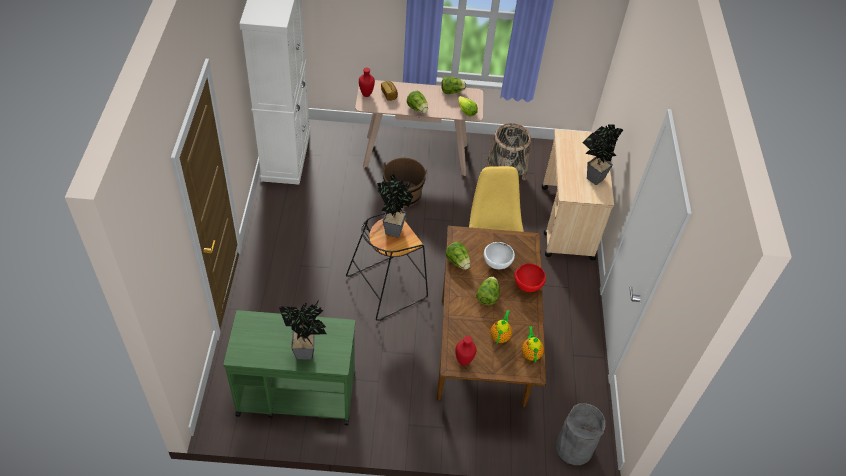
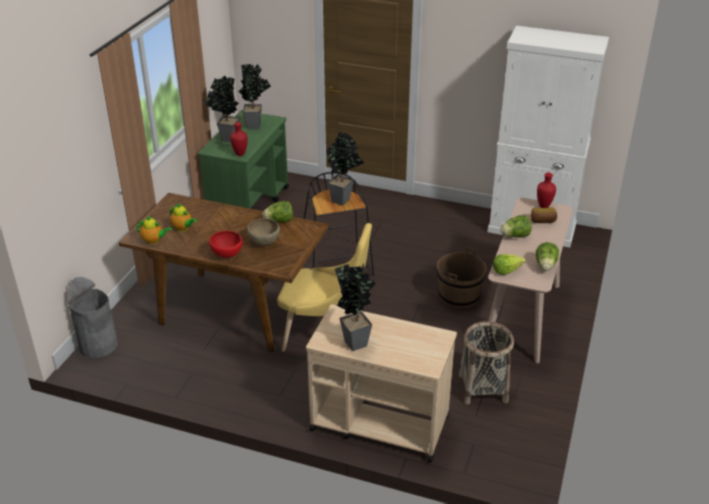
camera: 110 degrees right, 15 degrees down
red vase [455,336,476,366] -> red vase moved to [230,122,248,156]
lettuce [476,276,499,305] -> none
white bowl [484,242,515,269] -> brown bowl [247,218,280,245]
none -> potted plant [239,64,271,129]

